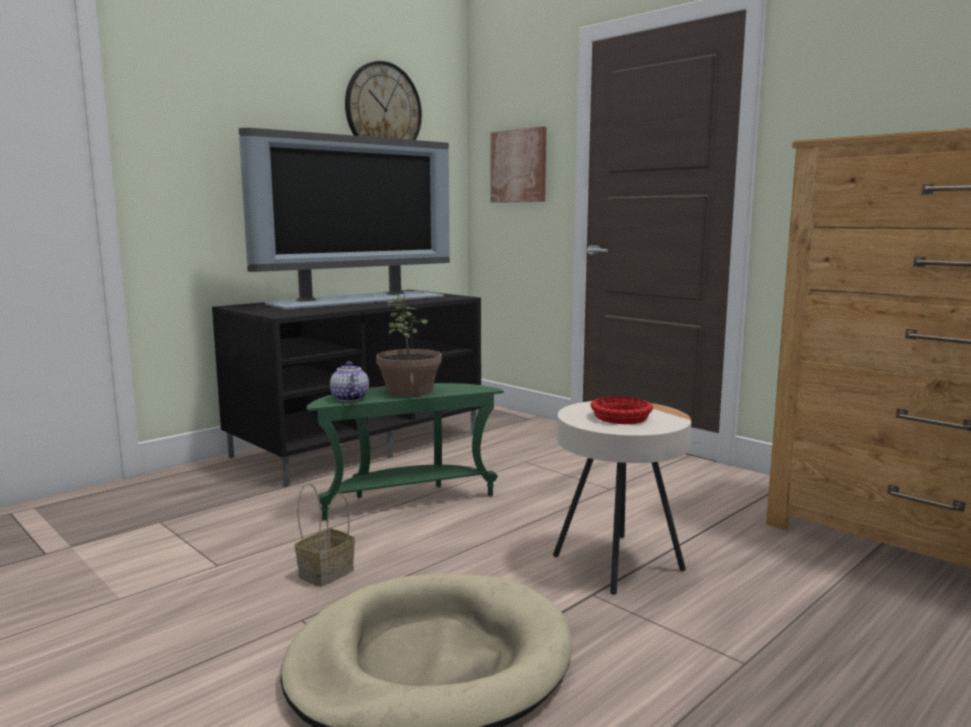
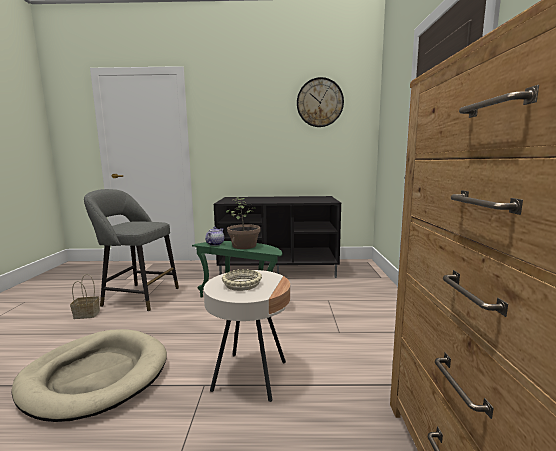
camera: 45 degrees right, 0 degrees up
television [239,128,450,310] -> none
basket [295,483,355,587] -> basket moved to [70,274,100,319]
picture [490,126,546,203] -> none
red bowl [590,396,653,424] -> beige bowl [222,269,262,291]
none -> grey stool [84,189,179,311]

